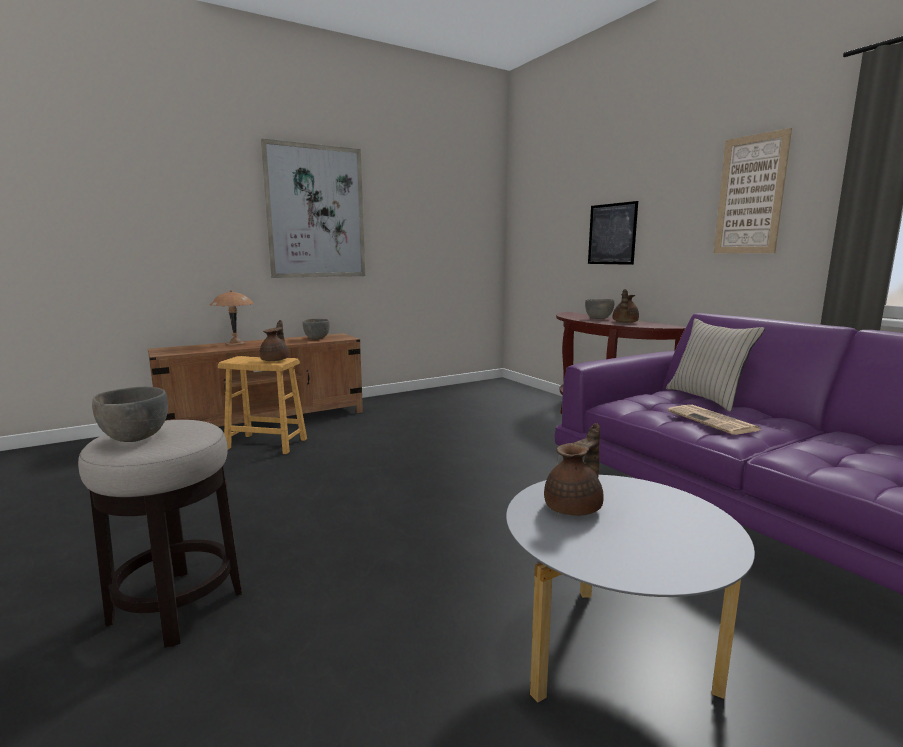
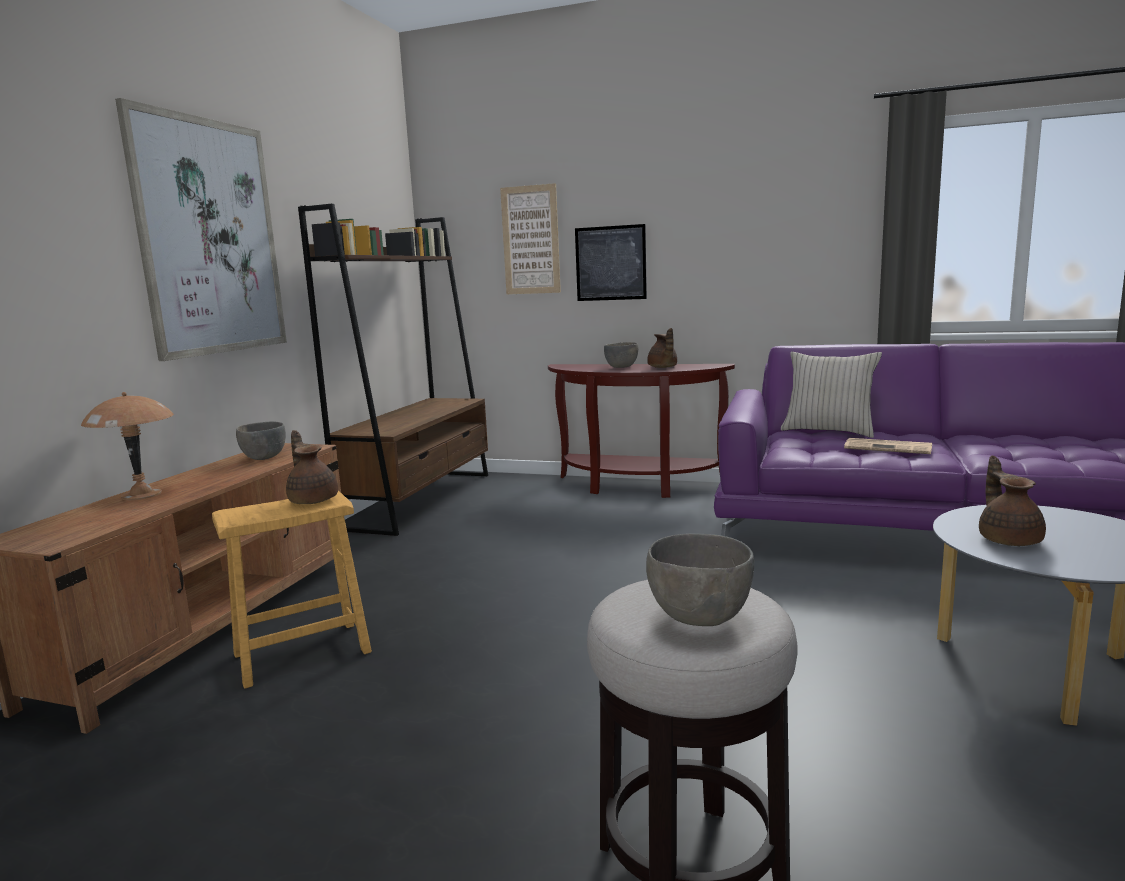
camera: 40 degrees left, 0 degrees up
picture [714,128,792,253] -> picture moved to [500,183,561,294]
none -> brown bookcase [298,204,488,536]

